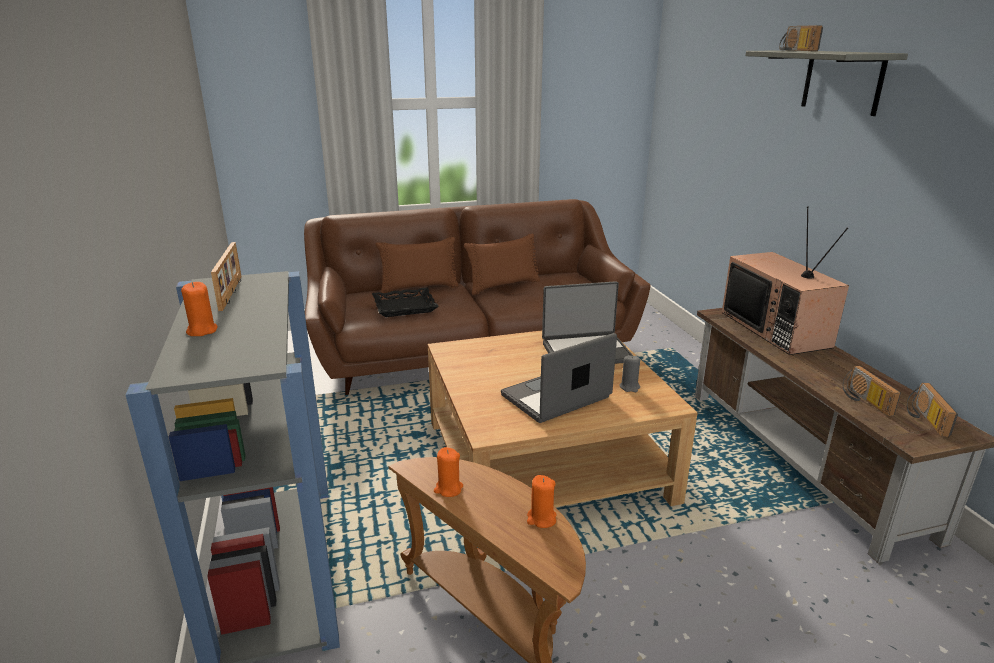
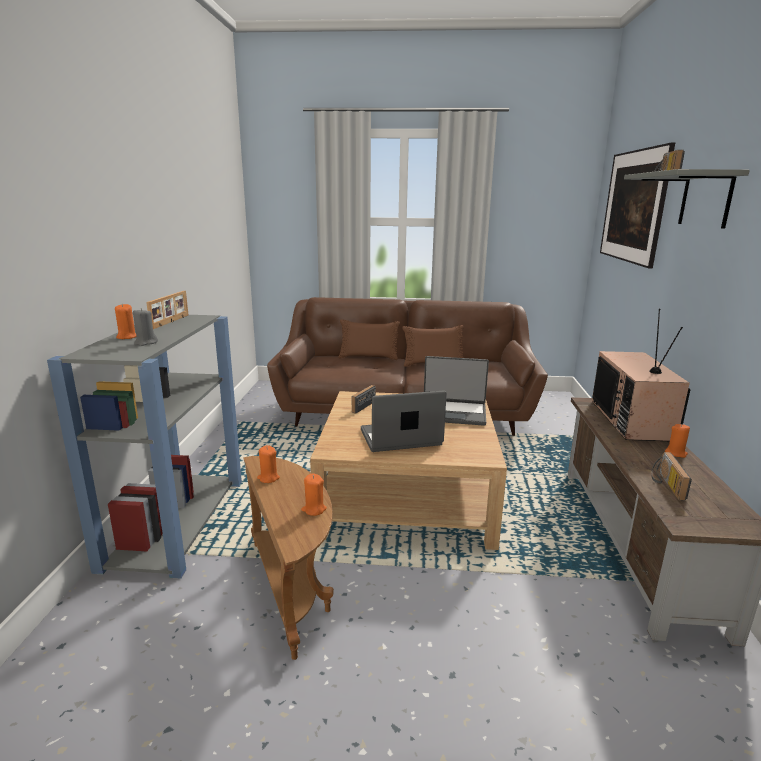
camera: 20 degrees right, 5 degrees down
black tray [372,287,439,317] -> none
grey candle [619,355,640,392] -> grey candle moved to [133,308,158,346]
radio [907,383,958,437] -> radio moved to [352,385,376,413]
none -> picture [600,143,675,269]
none -> orange candle [665,424,690,458]

